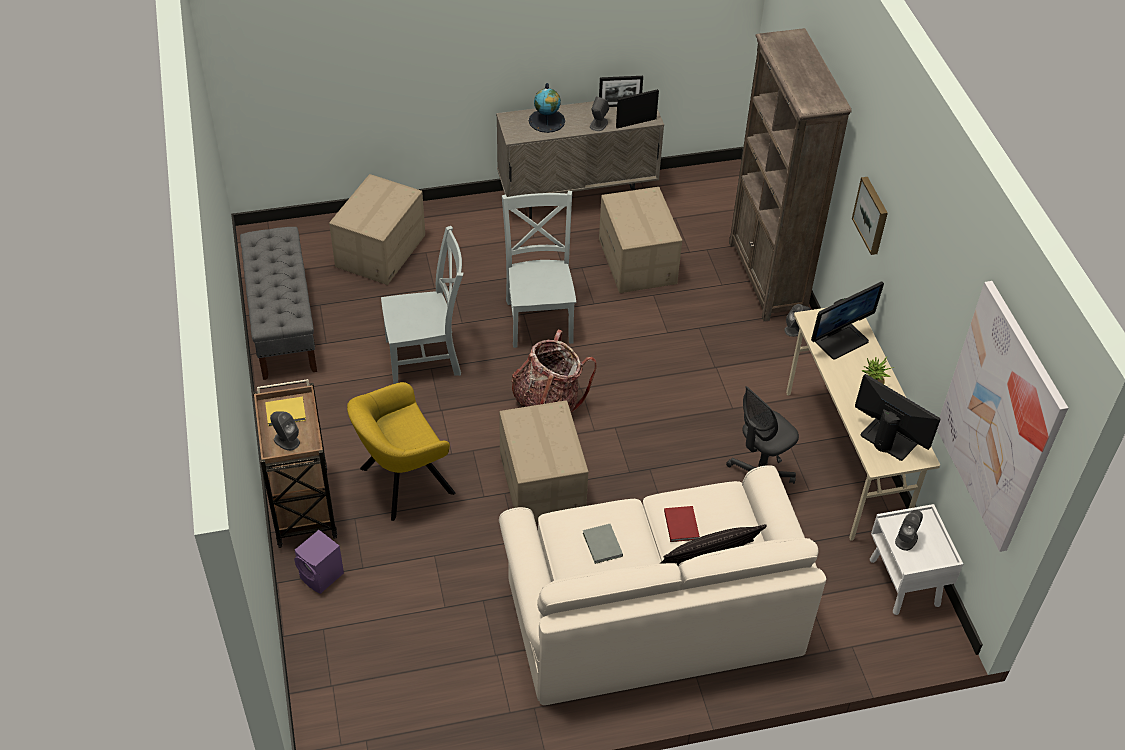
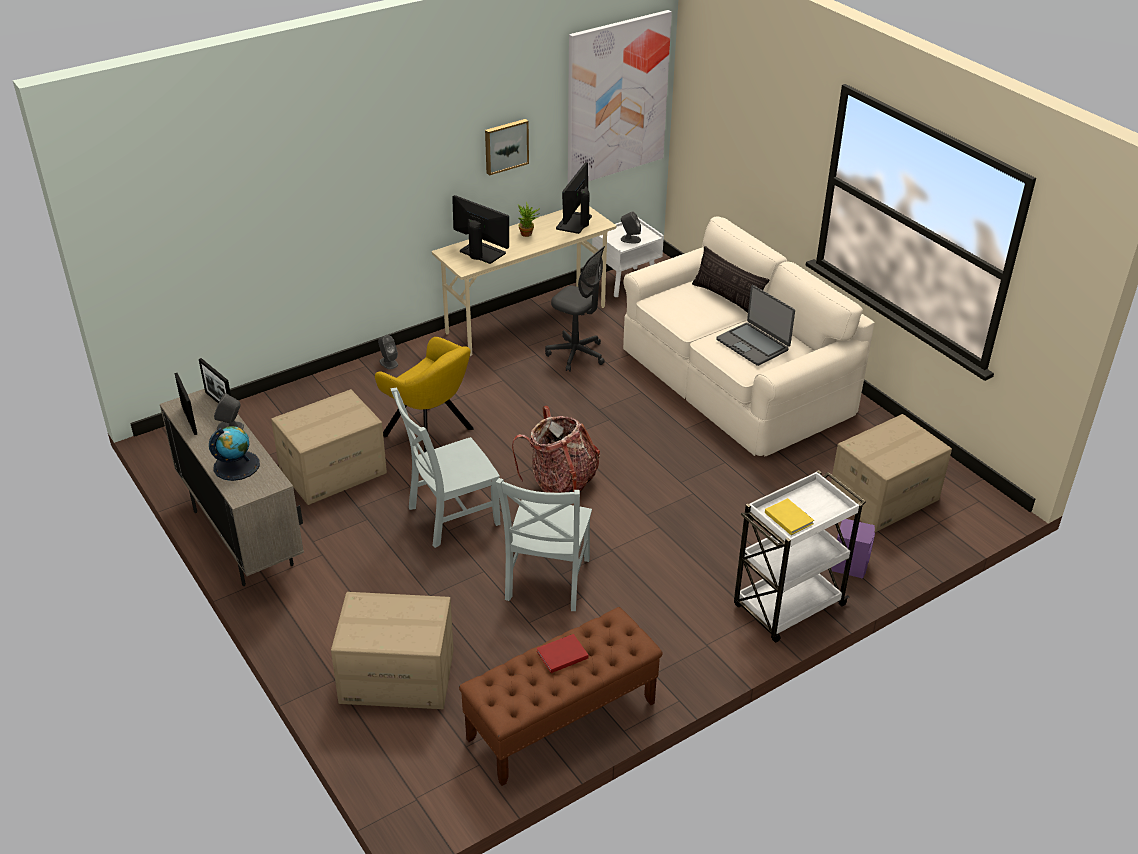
camera: 110 degrees left, 10 degrees down
grey bench [240,227,317,380] -> brown bench [459,607,663,786]
brown cart [253,379,338,548] -> white cart [734,470,866,642]
grey speaker [270,411,300,451] -> none
yellow armchair [347,382,455,521] -> yellow armchair moved to [375,337,474,453]
grey chair [381,226,463,384] -> grey chair turned 135 degrees counterclockwise [496,478,592,611]
cardboard box [499,400,589,522] -> cardboard box moved to [831,414,952,532]
grey book [583,524,623,564] -> laptop [716,285,795,366]
red book [664,506,700,542] -> red book moved to [537,634,589,673]
brown bookcase [729,28,852,321] -> none
picture [852,177,888,255] -> picture moved to [485,119,529,176]

